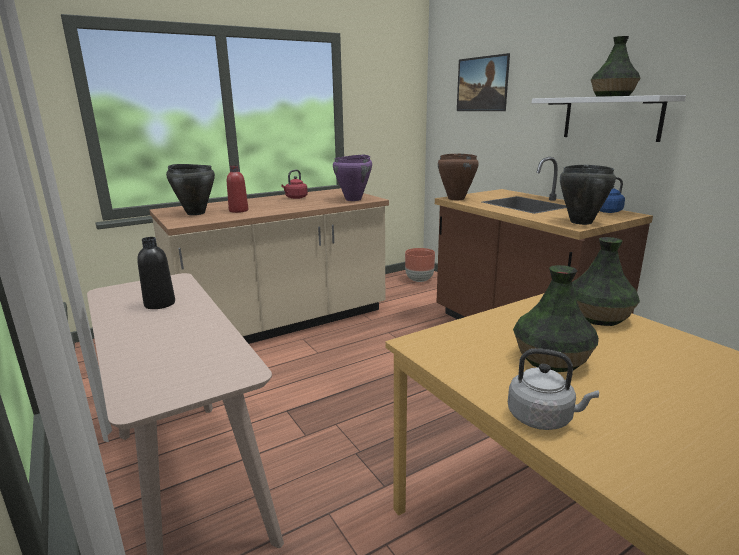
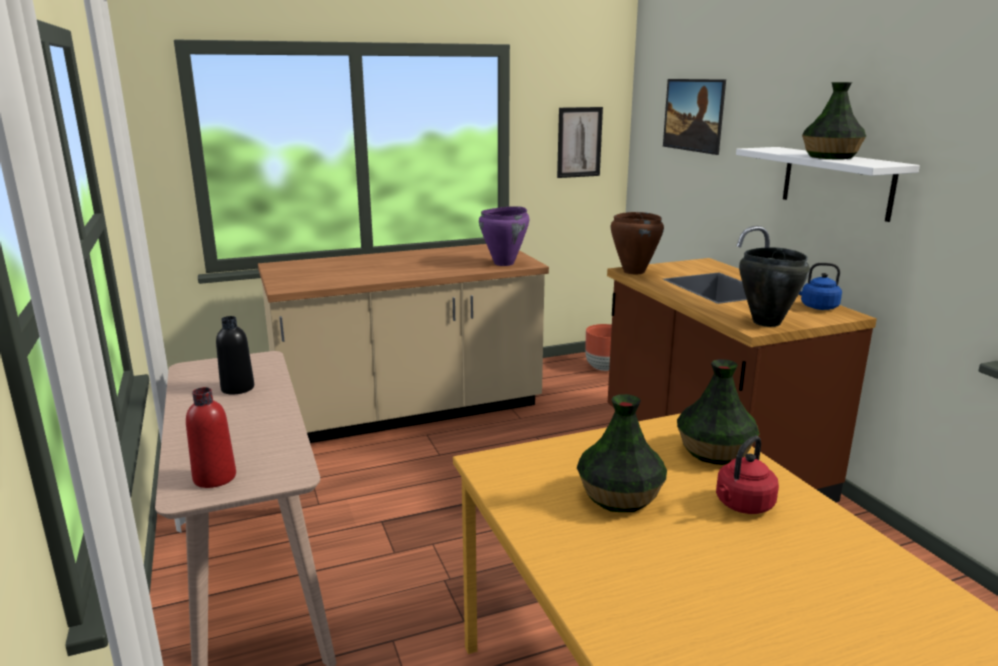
camera: 10 degrees right, 0 degrees up
black cooking pot [166,164,215,215] -> none
red bottle [227,165,248,213] -> red bottle moved to [186,387,236,488]
red kettle [281,170,308,199] -> red kettle moved to [716,436,779,514]
grey kettle [508,348,599,430] -> none
none -> picture [557,107,603,178]

